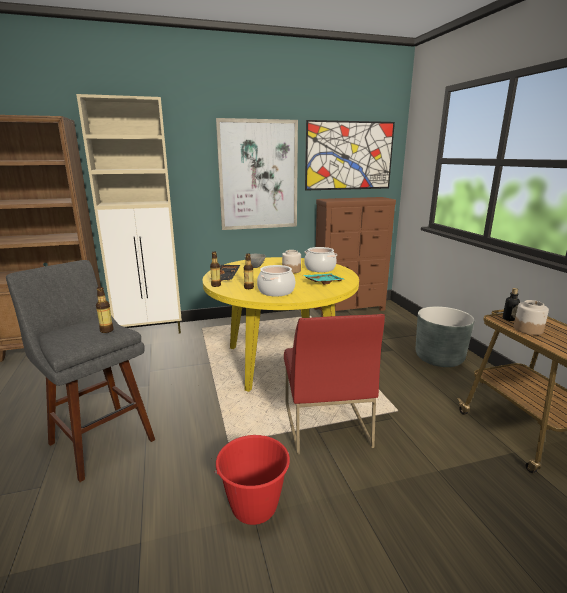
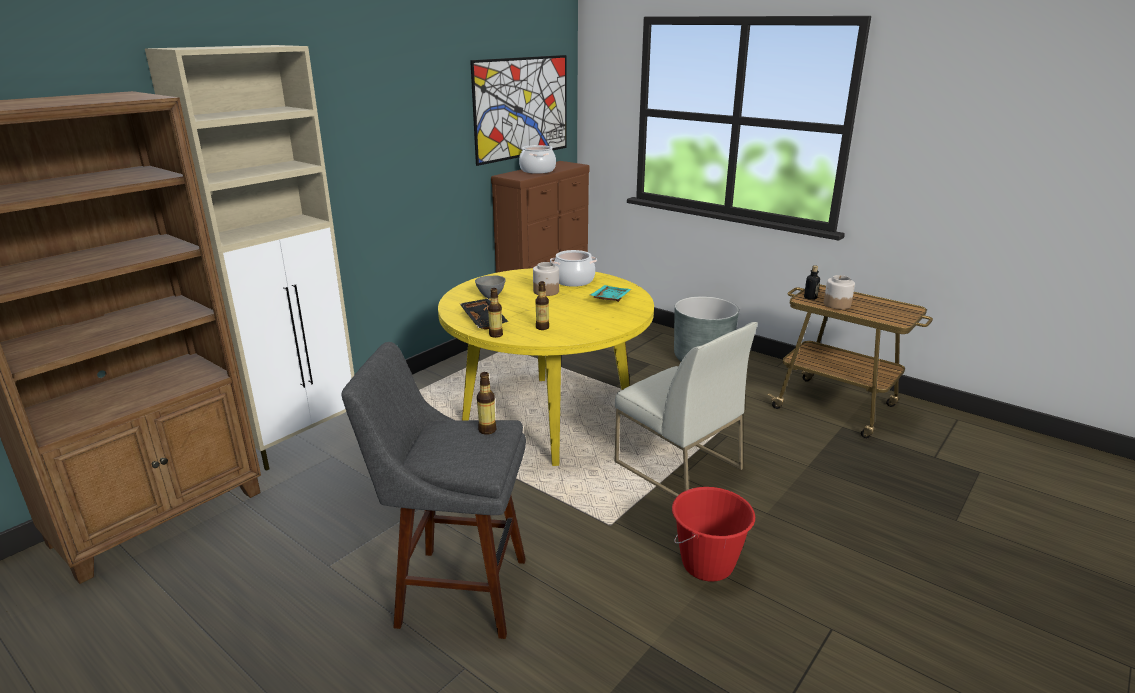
camera: 35 degrees left, 5 degrees up
picture [216,118,298,230] -> none
cooking pot [257,265,295,297] -> cooking pot moved to [519,145,556,174]
red chair [284,314,385,455] -> white chair [614,322,758,498]

